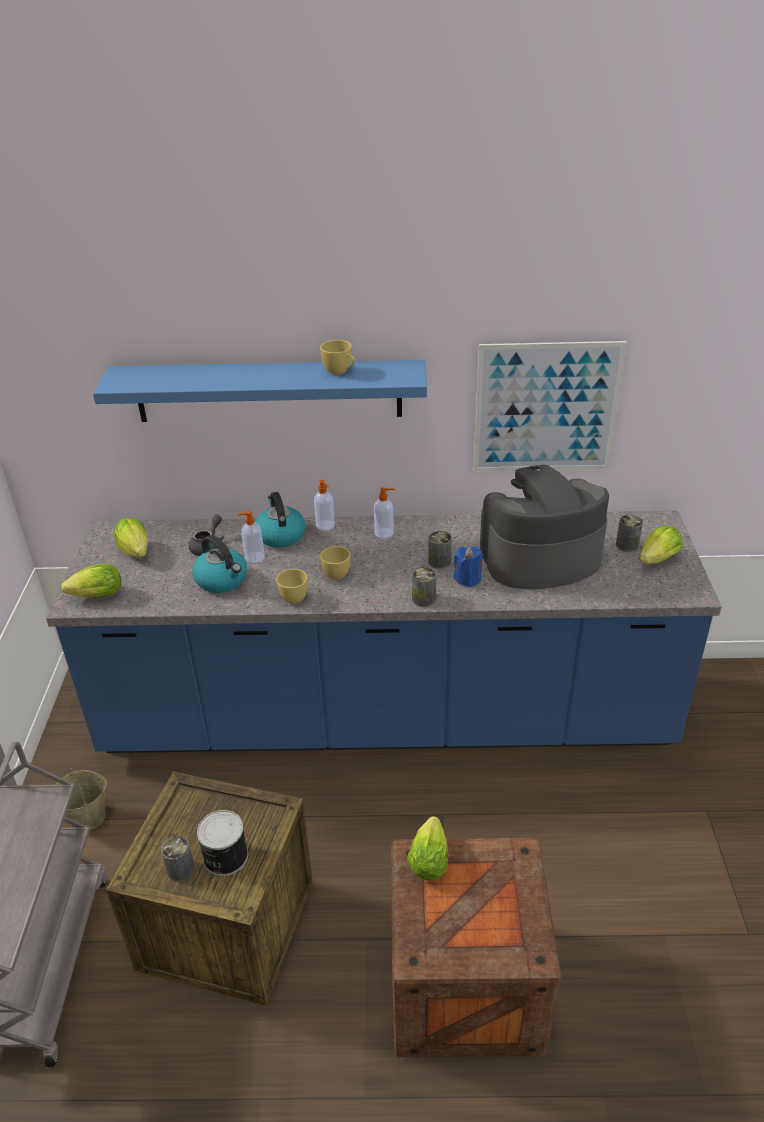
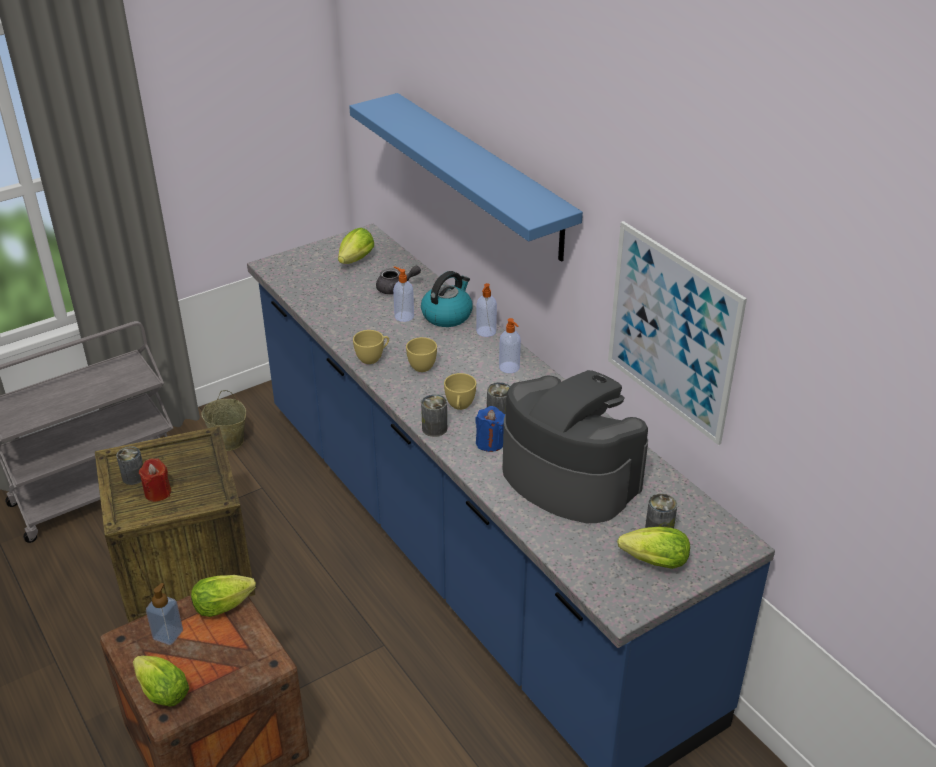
camera: 55 degrees right, 0 degrees up
lettuce [61,564,121,597] -> lettuce moved to [133,656,189,707]
kettle [192,535,247,593] -> none
can [197,810,248,876] -> red candle [139,458,171,502]
yellow cup [320,340,355,375] -> yellow cup moved to [444,373,476,410]
none -> soap dispenser [146,583,183,645]

